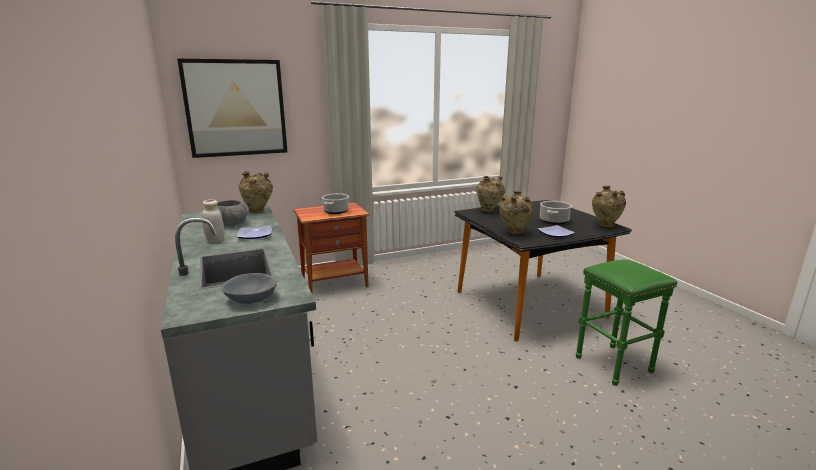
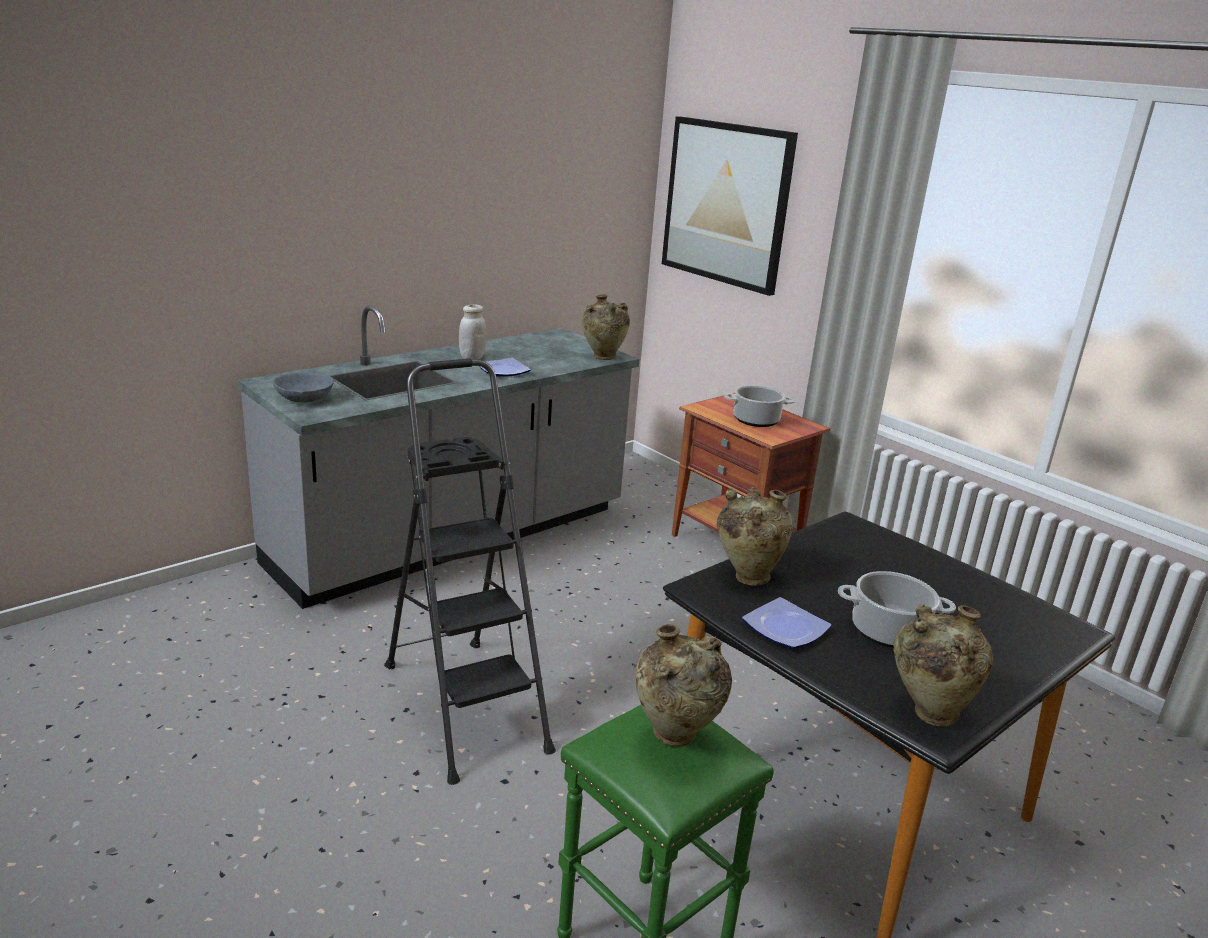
camera: 70 degrees right, 5 degrees up
grey bowl [217,200,247,226] -> none
beige vase [477,176,505,212] -> beige vase moved to [635,624,732,747]
none -> step ladder [384,358,556,785]

